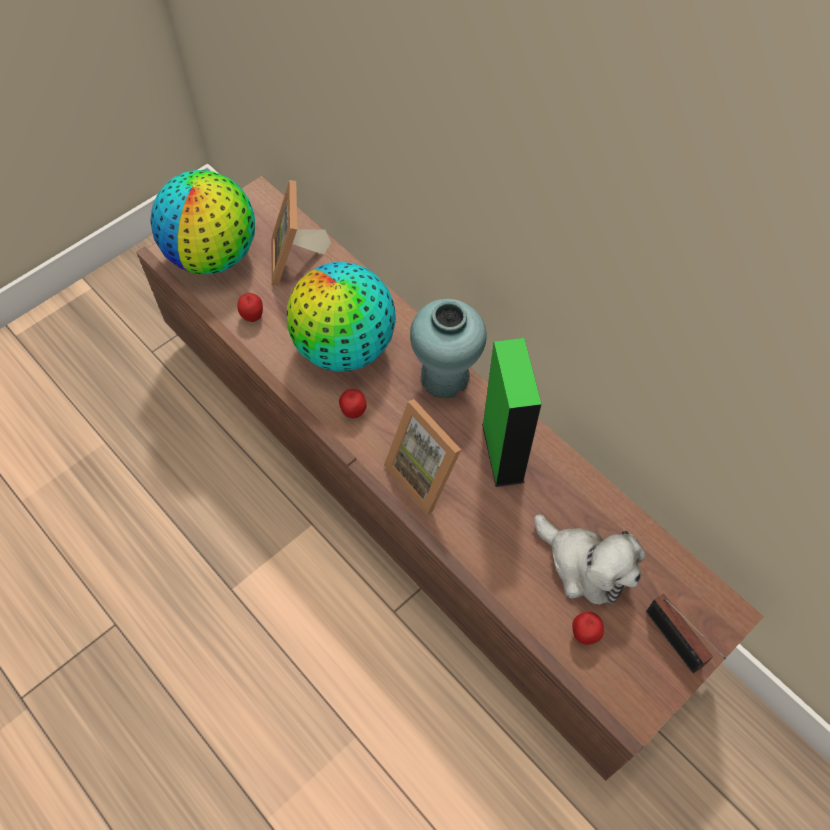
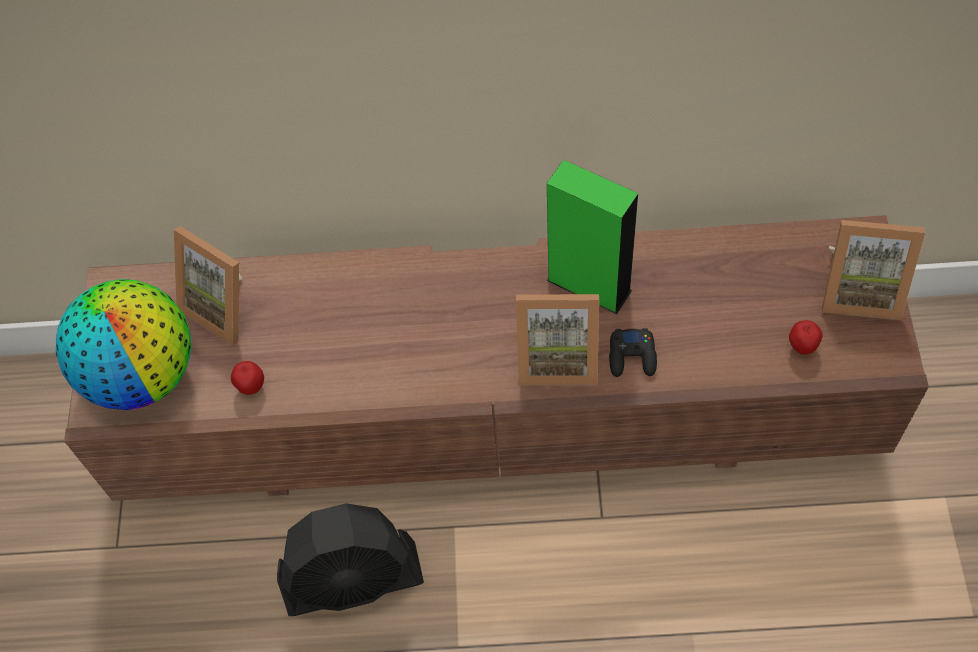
camera: 45 degrees left, 0 degrees up
globe [287,262,396,372] -> none
apple [339,389,367,418] -> none
turquoise vase [410,299,487,398] -> none
plush toy [534,514,646,605] -> none
radio [646,594,726,673] -> picture frame [822,220,925,320]
none -> black fan [277,504,424,616]
none -> black game controller [609,328,657,377]

